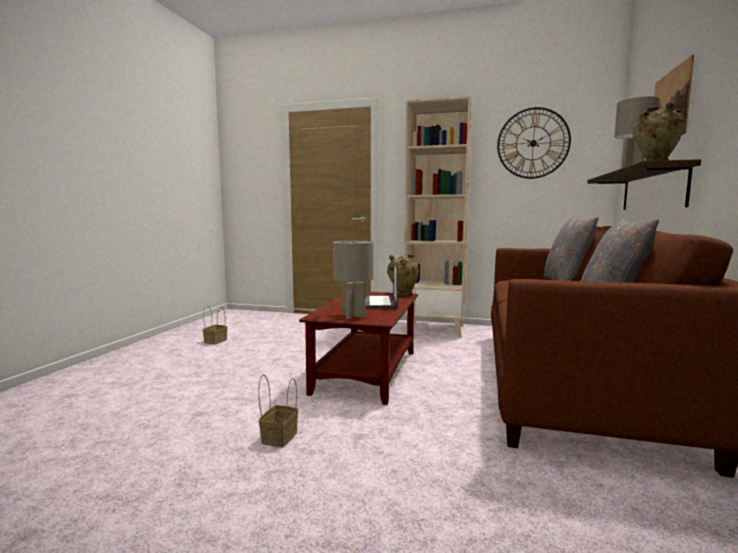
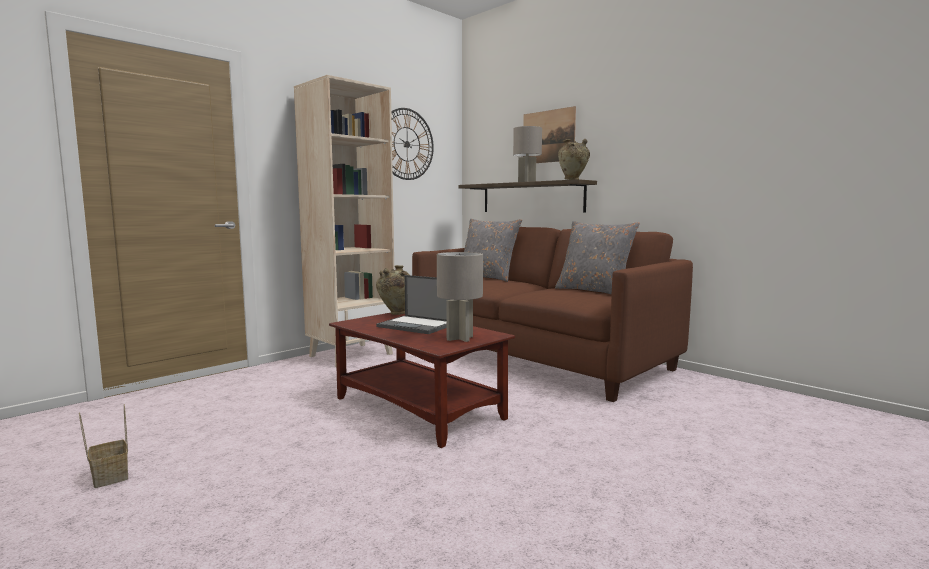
camera: 60 degrees left, 0 degrees up
basket [258,375,298,447] -> none

